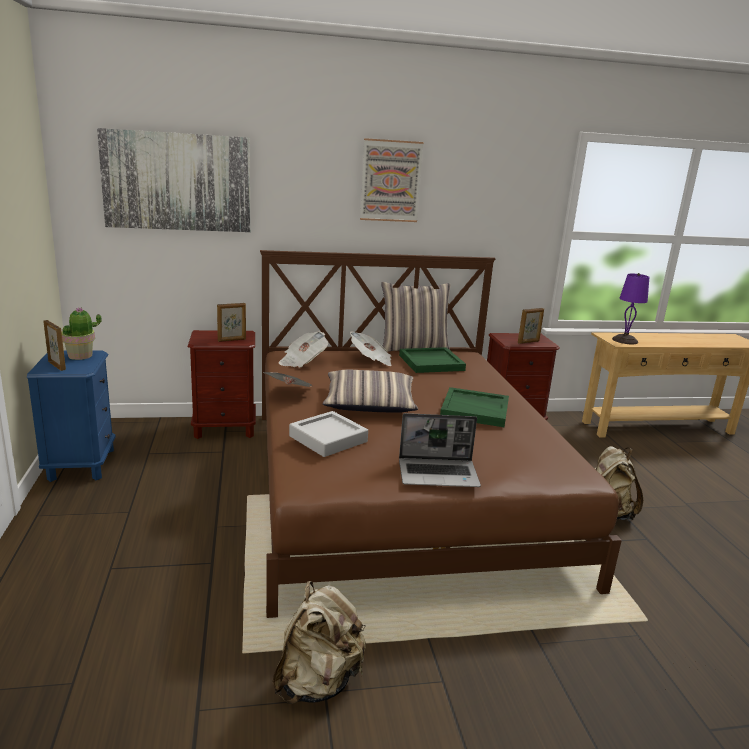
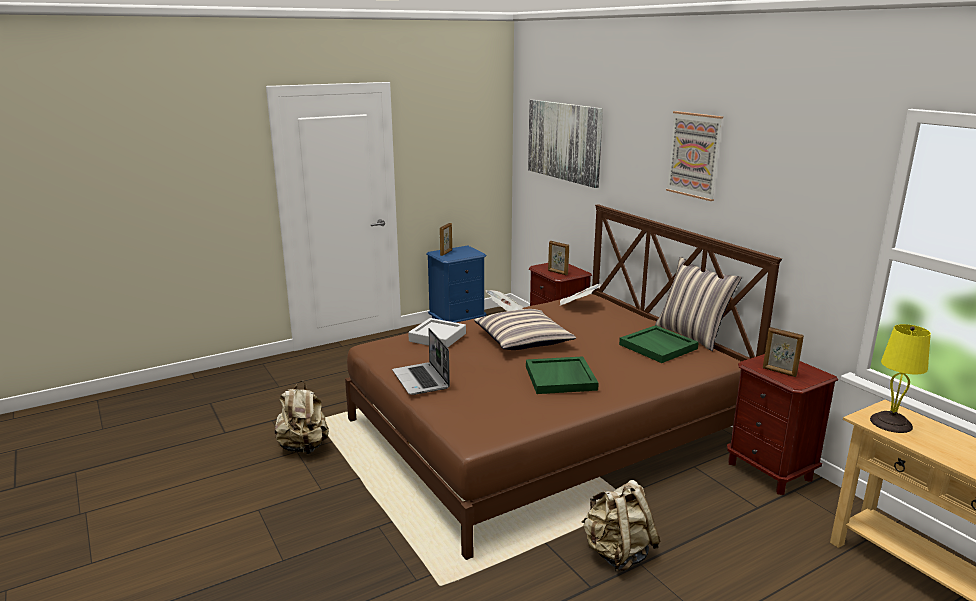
camera: 70 degrees right, 0 degrees up
potted plant [62,307,102,360] -> none
newspaper [350,331,392,366] -> none
purple table lamp [612,273,649,344] -> yellow table lamp [870,324,931,433]

